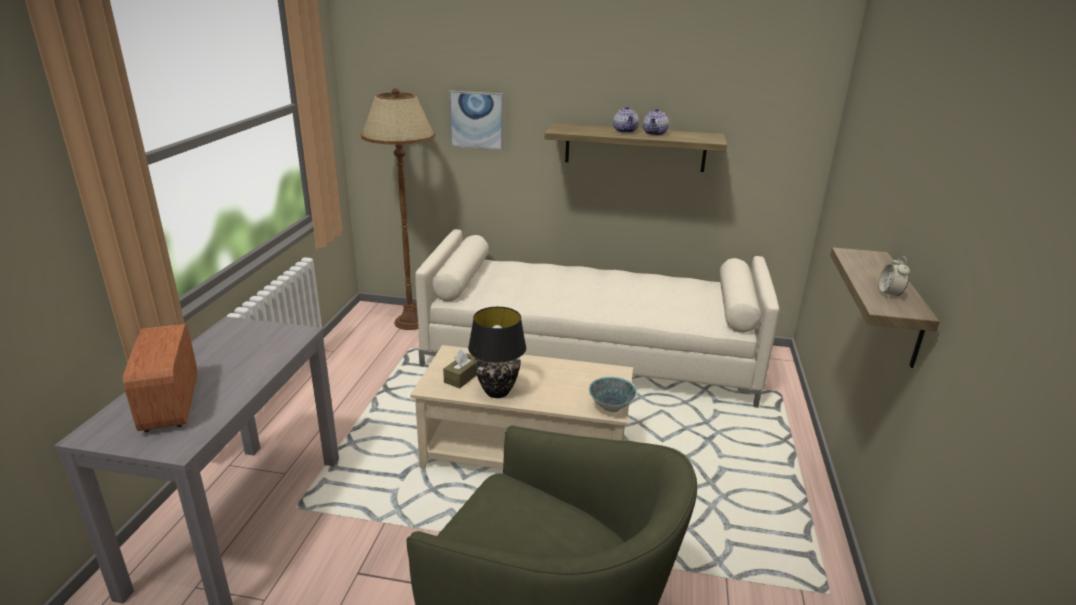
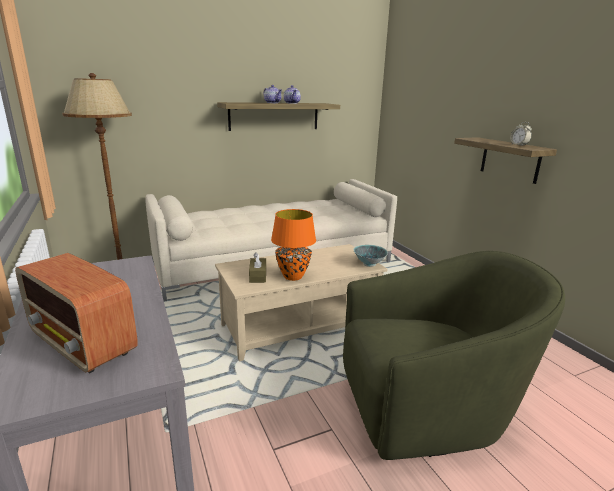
camera: 35 degrees left, 5 degrees down
picture [449,91,504,150] -> none
black table lamp [468,307,526,398] -> orange table lamp [271,209,316,281]

